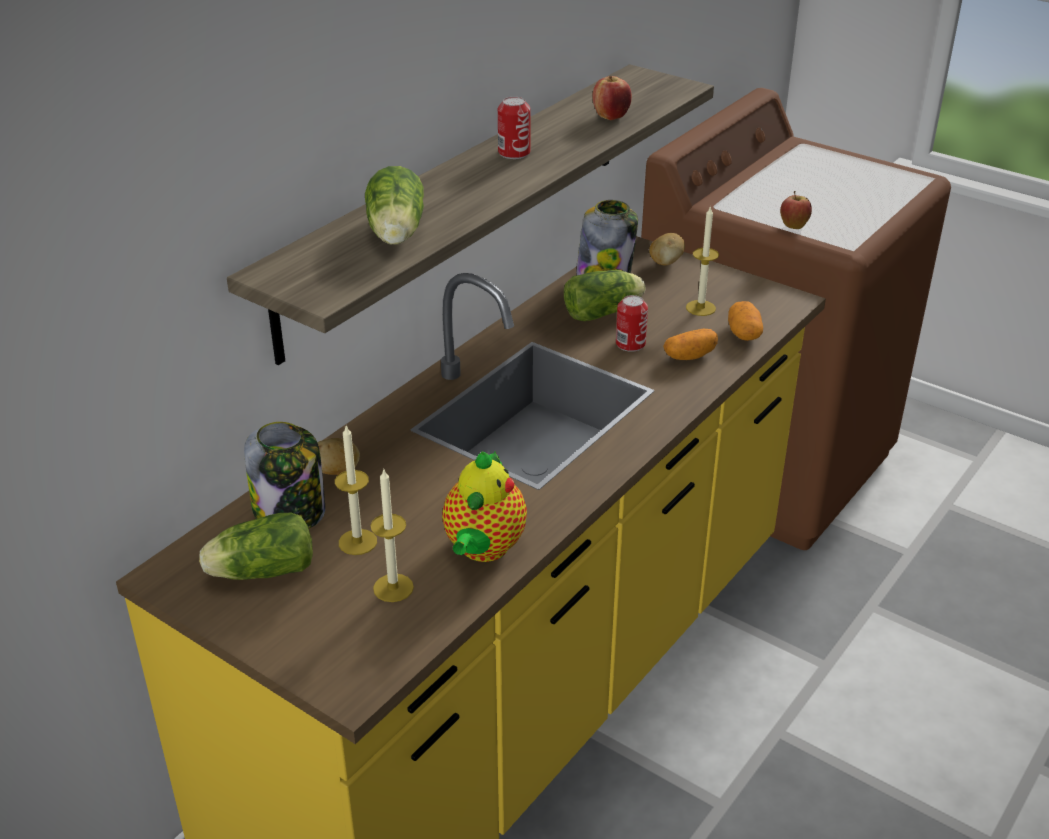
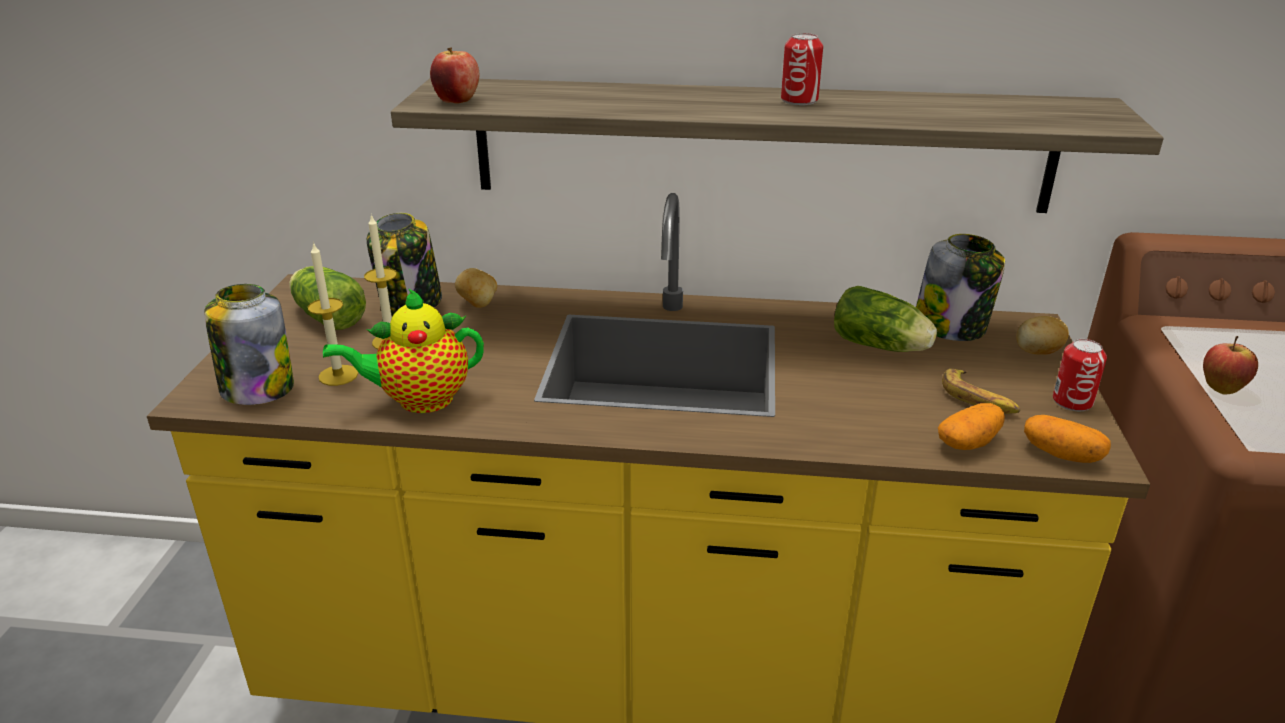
camera: 60 degrees right, 5 degrees down
lettuce [365,166,424,245] -> none
apple [592,76,632,120] -> apple moved to [430,48,479,104]
can [616,295,648,352] -> can moved to [1053,339,1107,411]
potato [663,329,718,360] -> potato moved to [1024,415,1111,463]
candle [686,206,719,316] -> banana [942,369,1021,414]
none -> jar [204,284,294,405]

